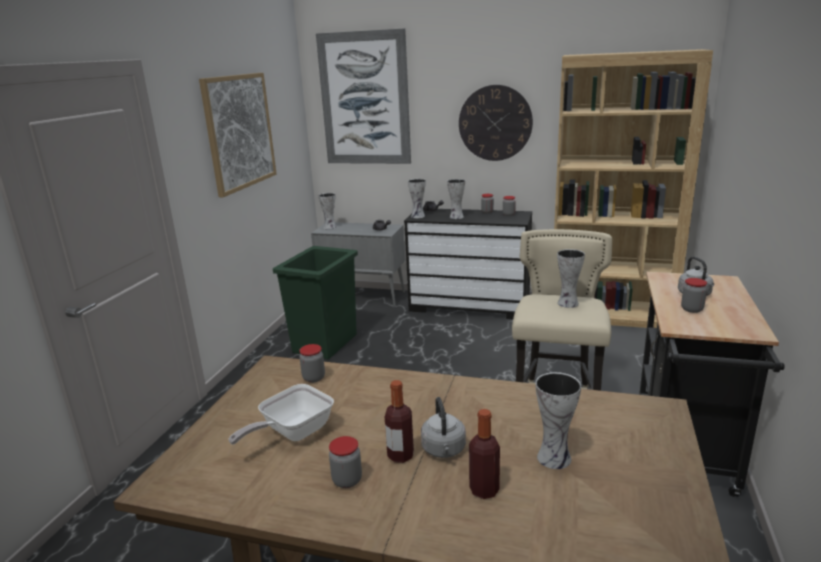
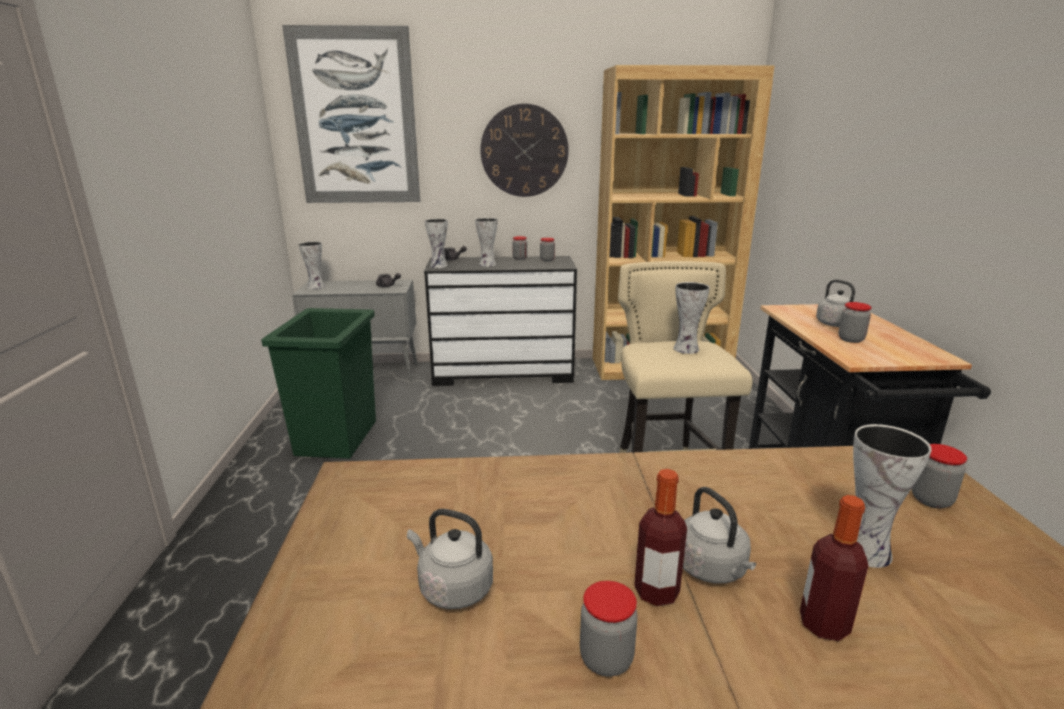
camera: 20 degrees left, 0 degrees up
picture [199,73,277,197] -> none
frying pan [229,384,334,445] -> grey kettle [407,509,493,609]
jar [299,344,325,383] -> jar moved to [912,444,967,508]

